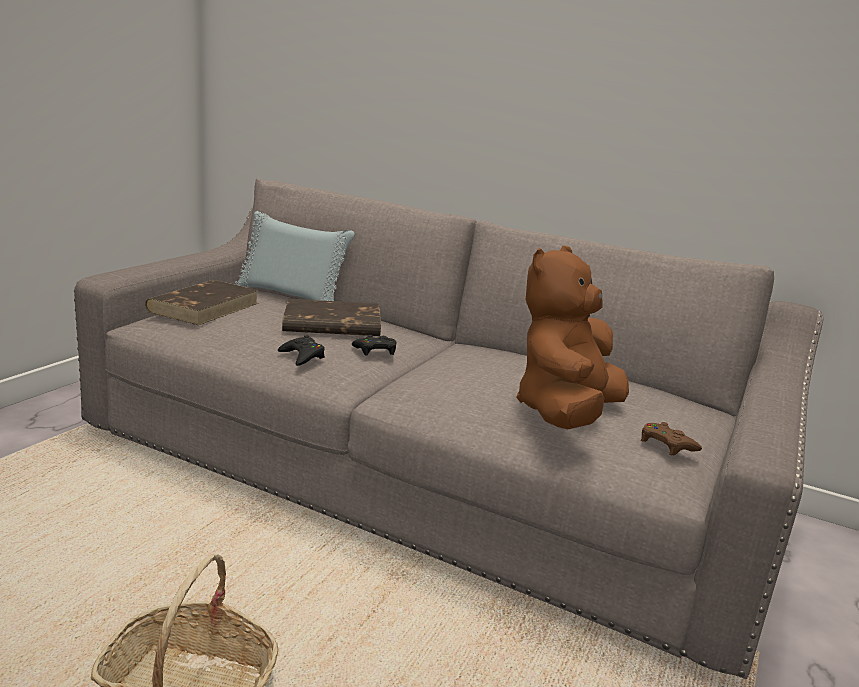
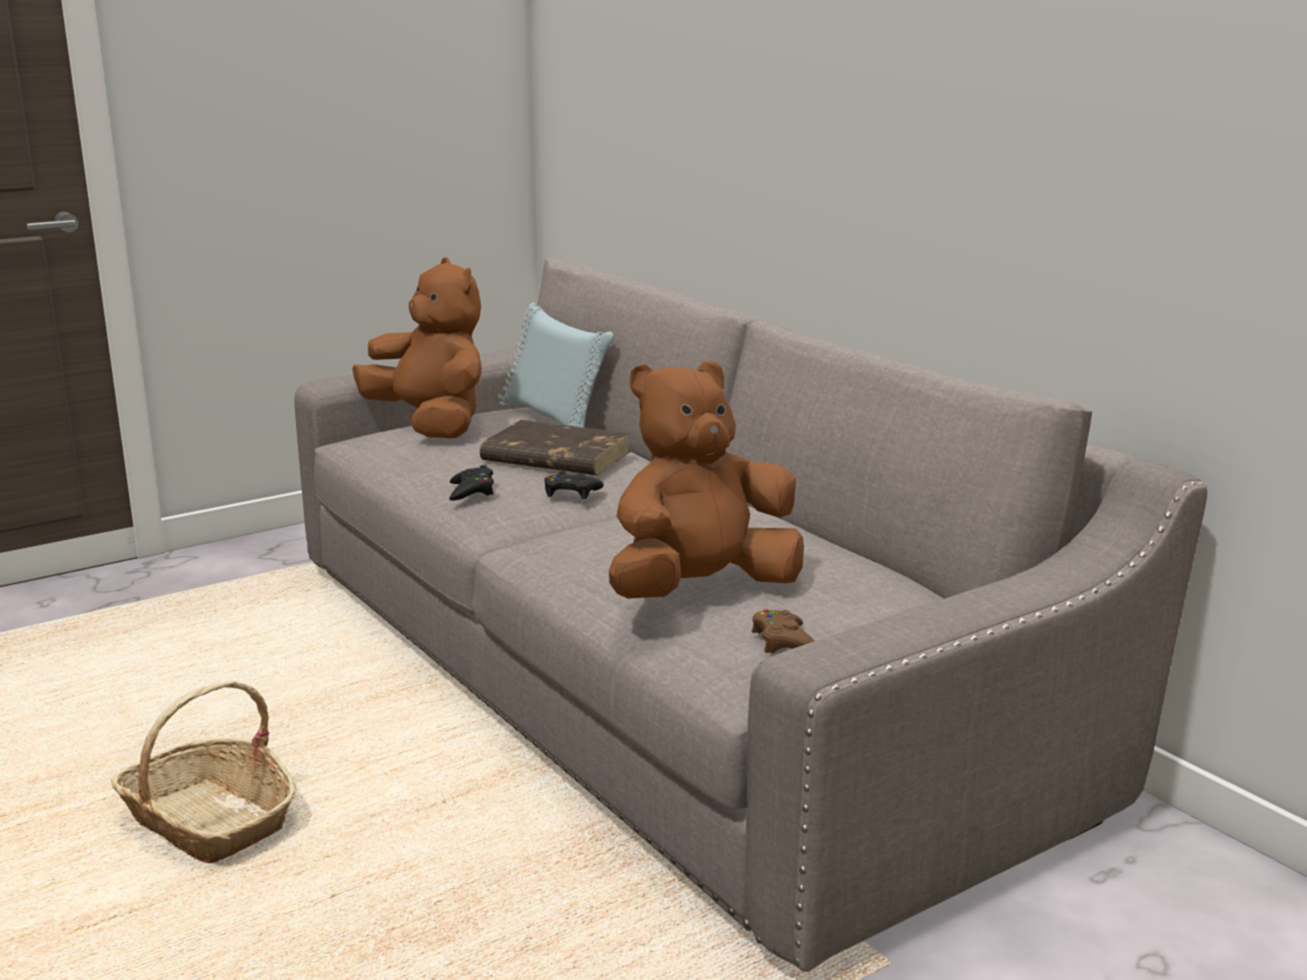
camera: 30 degrees right, 0 degrees up
brown book [145,280,259,325] -> brown plush toy [352,257,481,438]

